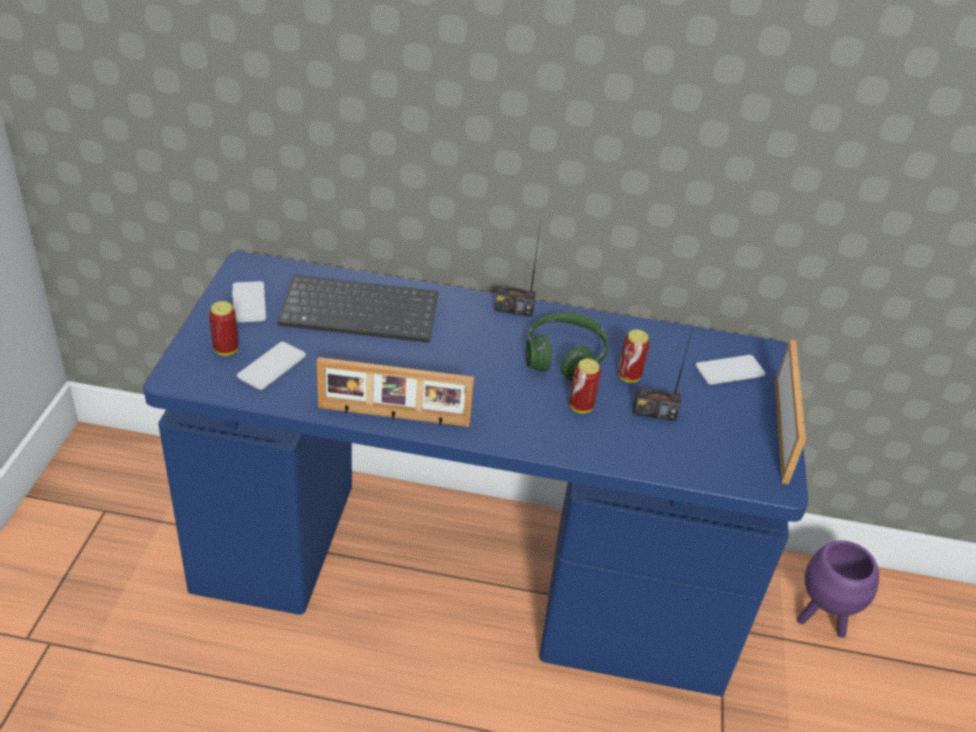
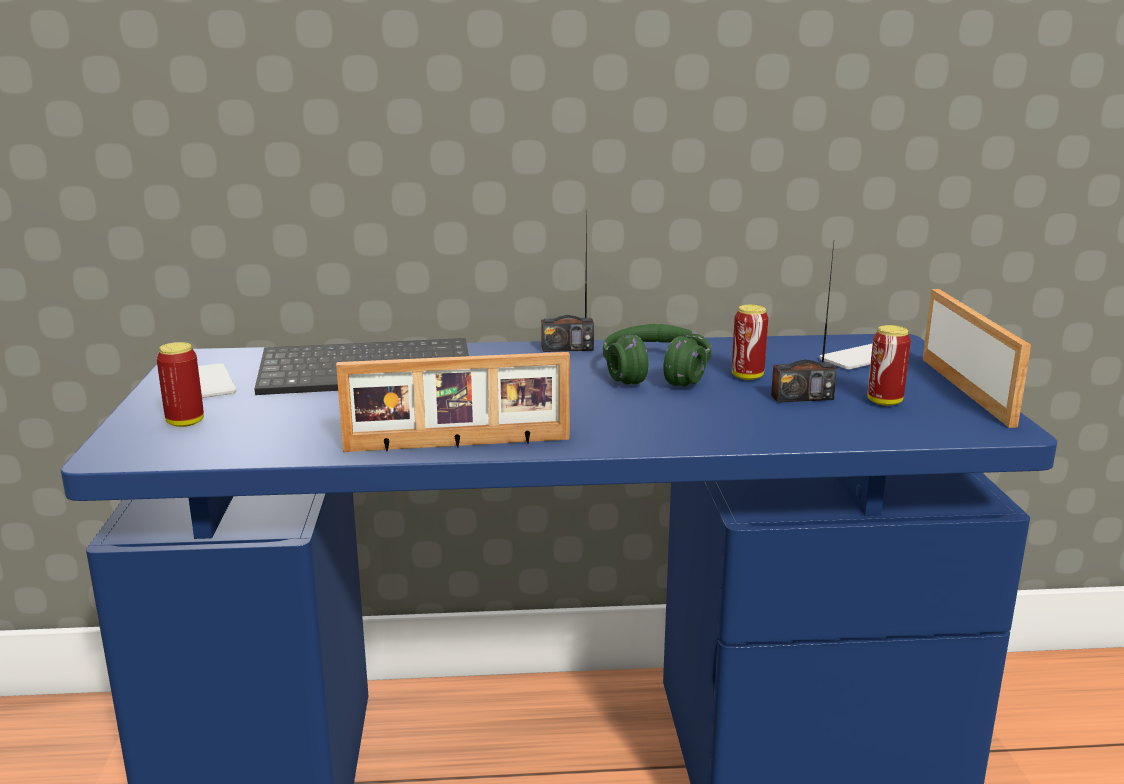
camera: 10 degrees left, 20 degrees down
phone [237,342,306,390] -> none
can [569,359,601,413] -> can moved to [868,325,911,406]
purple planter [797,540,879,638] -> none

